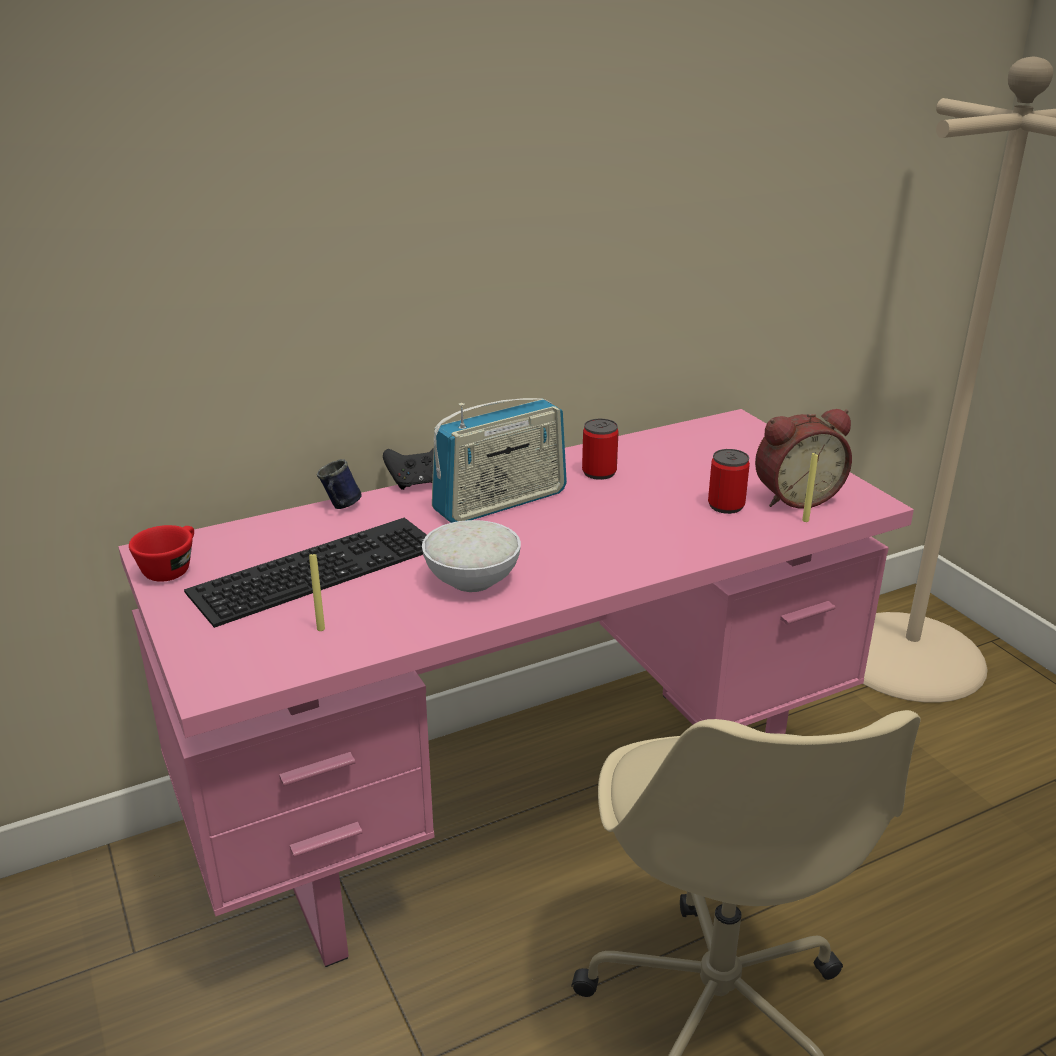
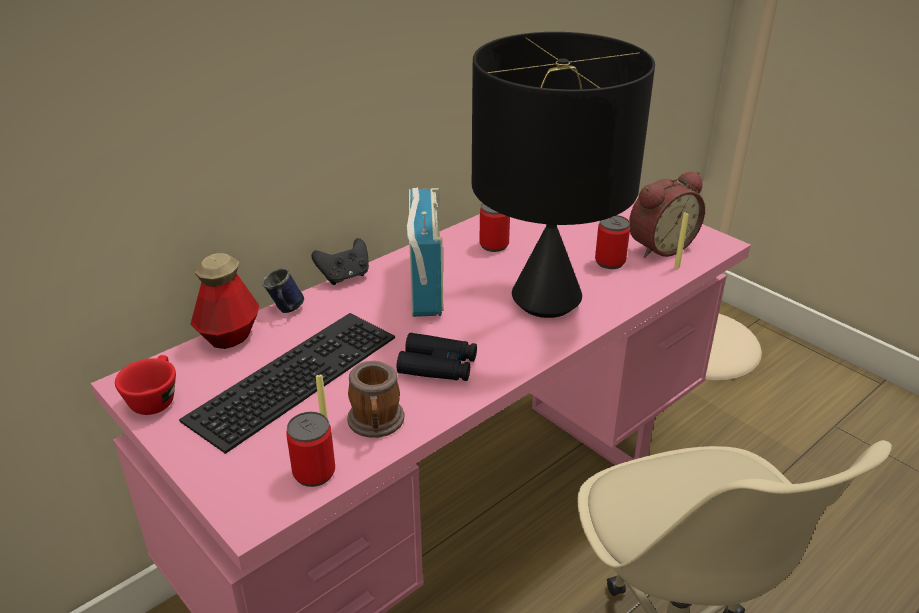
camera: 15 degrees left, 5 degrees up
white bowl [422,520,521,592] -> black binoculars [397,333,477,381]
radio [432,398,567,523] -> radio turned 45 degrees counterclockwise [407,187,443,317]
none -> bottle [190,253,259,349]
none -> can [286,412,335,487]
none -> mug [347,361,404,438]
none -> black table lamp [472,32,655,318]

